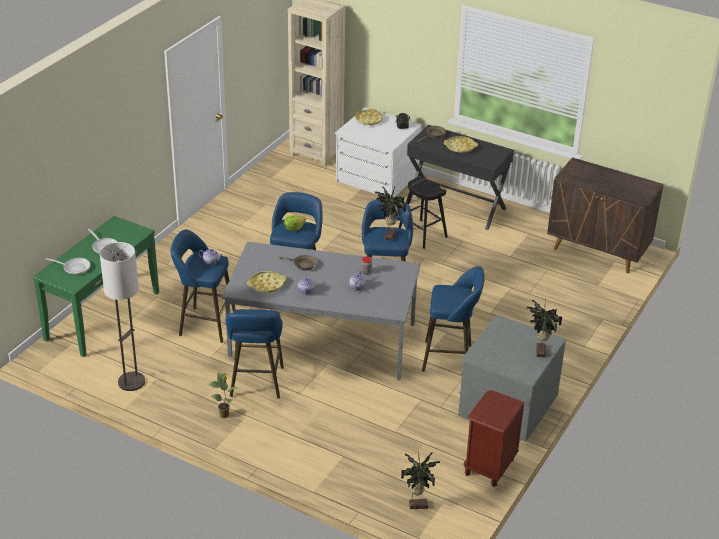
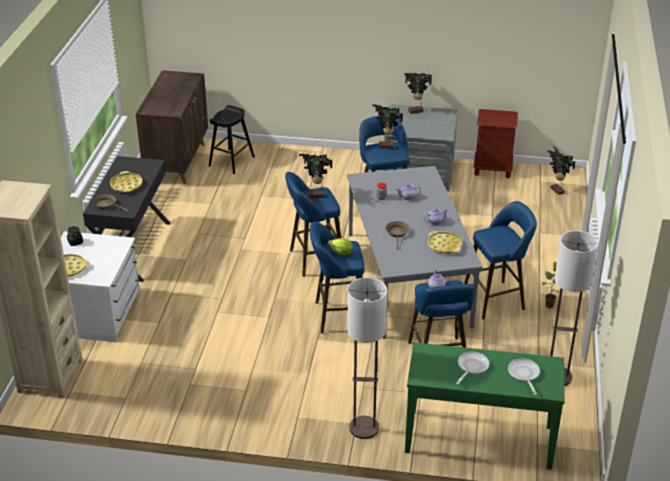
camera: 110 degrees left, 0 degrees up
black stool [398,176,448,249] -> black stool moved to [209,105,255,174]
none -> floor lamp [347,277,387,439]
none -> potted plant [372,104,403,149]

